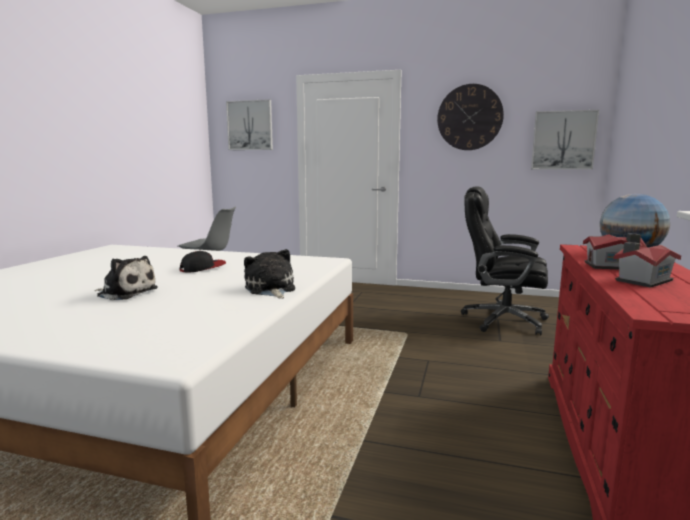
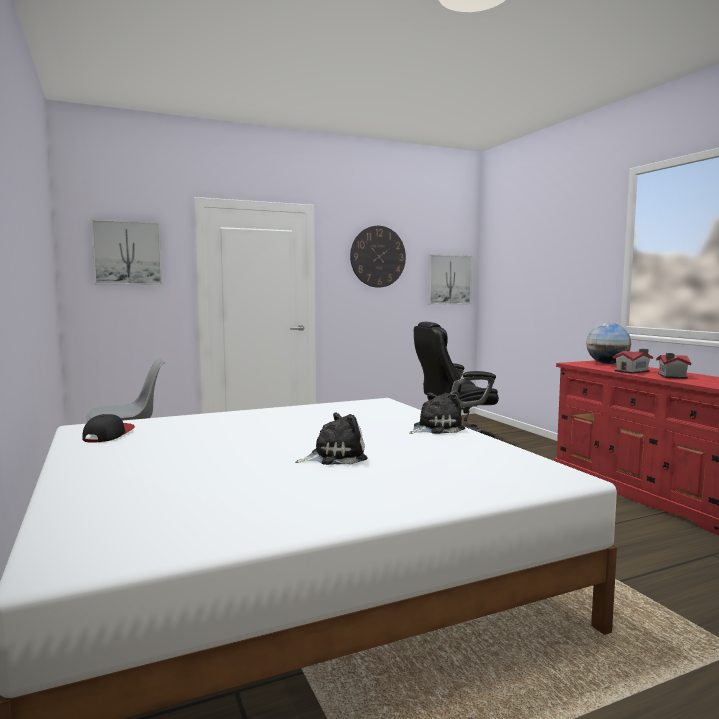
camera: 40 degrees left, 5 degrees down
cap [179,251,226,273] -> cap moved to [82,414,135,442]
plush toy [244,249,295,299] -> plush toy turned 120 degrees clockwise [409,392,465,434]

